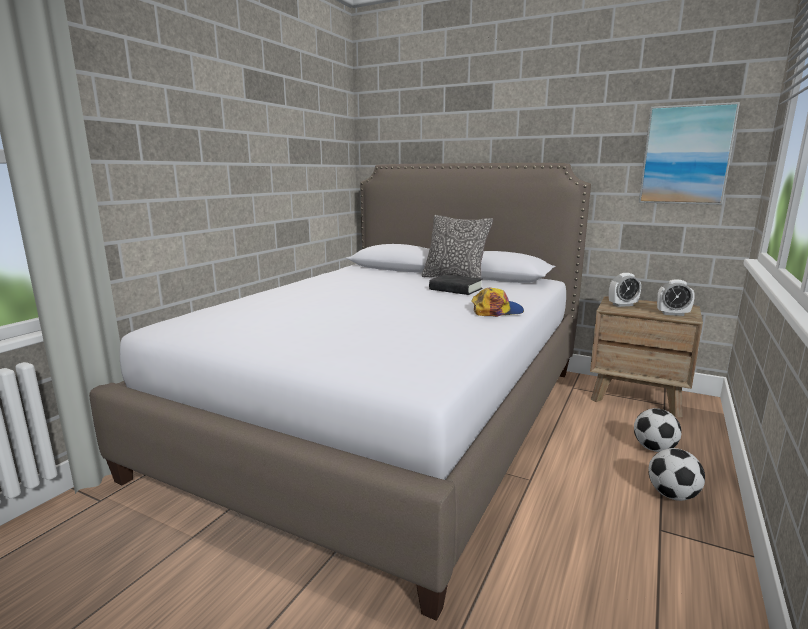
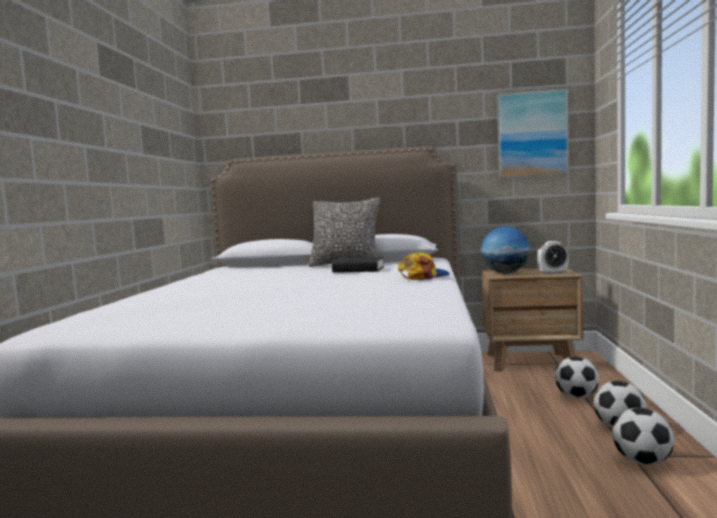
camera: 20 degrees left, 10 degrees down
alarm clock [609,273,641,307] -> globe [481,227,530,273]
none -> football [612,408,674,466]

